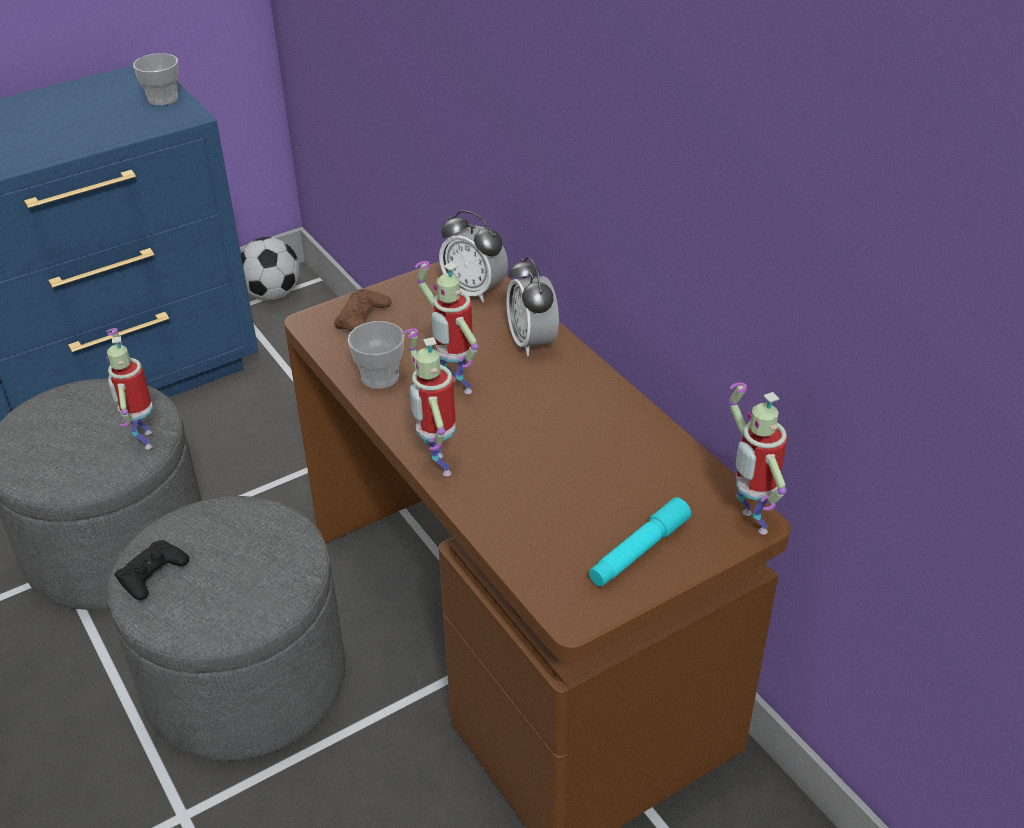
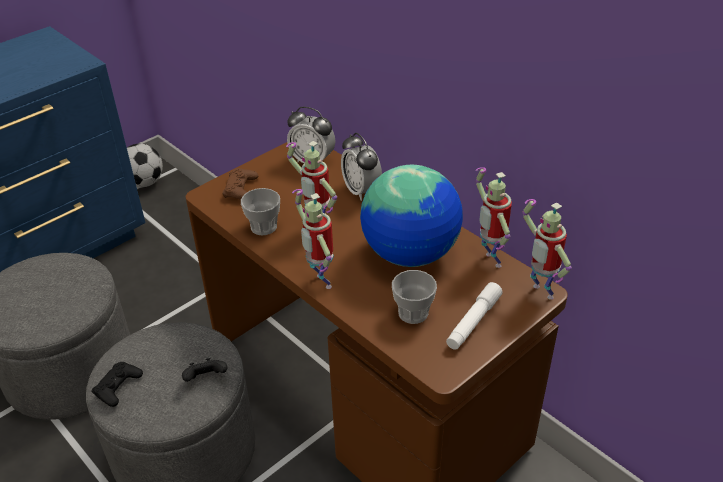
camera: 10 degrees left, 0 degrees up
toy robot [106,328,153,449] -> toy robot moved to [476,167,512,268]
cup [133,53,179,105] -> cup moved to [392,270,437,324]
turquoise flashlight [589,497,691,586] -> white flashlight [446,282,503,350]
none -> black game controller [182,358,227,382]
none -> globe [360,165,463,267]

